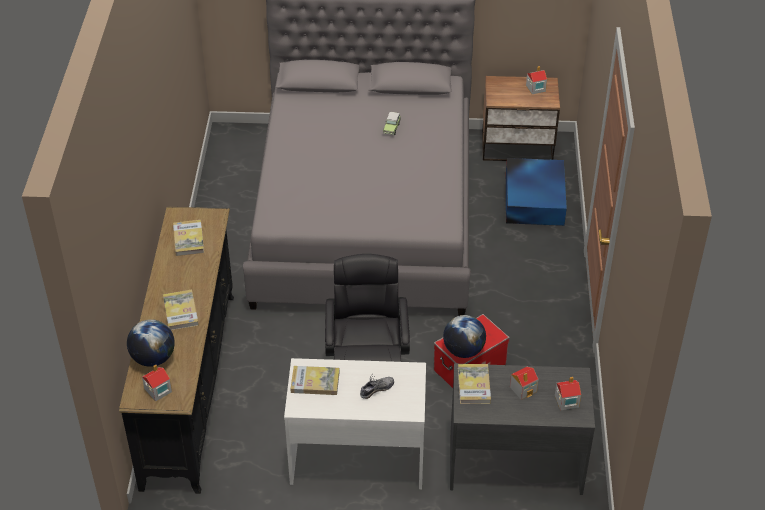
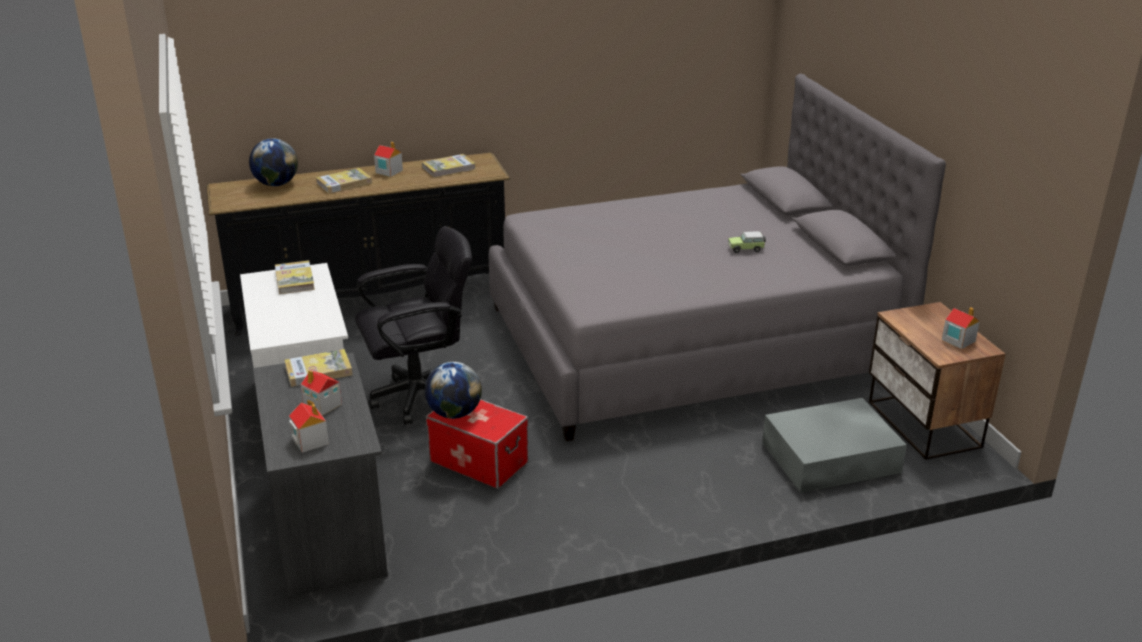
camera: 70 degrees right, 15 degrees down
toy house [142,365,172,402] -> toy house moved to [374,142,403,177]
shoe [360,375,394,399] -> none
blue storage box [506,158,567,226] -> grey storage box [762,398,907,493]

